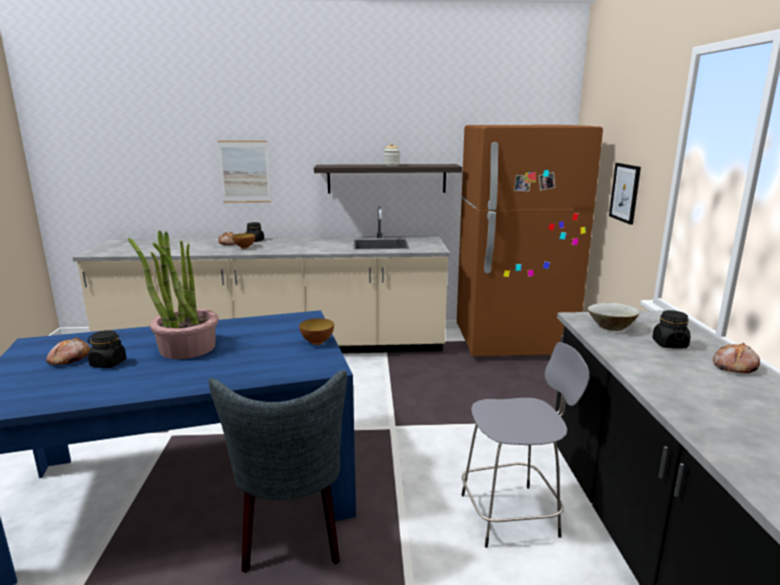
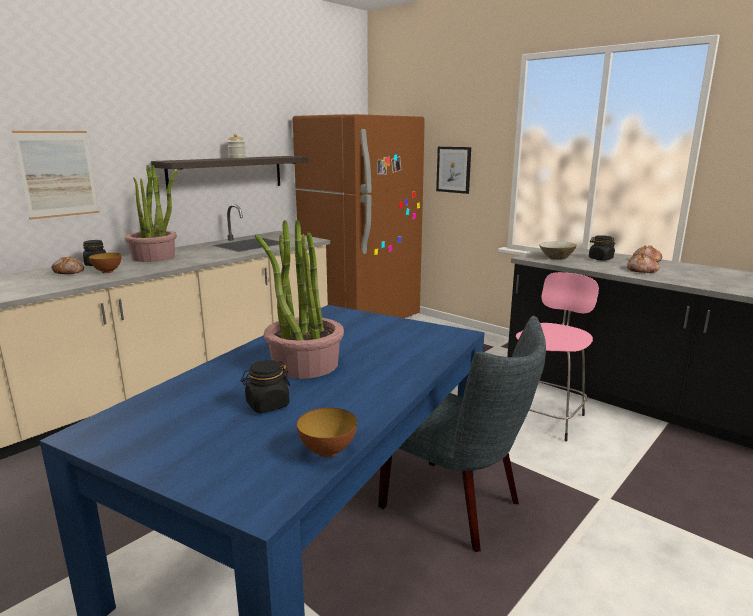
camera: 45 degrees left, 0 degrees up
bread [46,337,90,365] -> bread moved to [627,254,660,273]
bowl [299,318,334,345] -> bowl moved to [297,407,357,457]
grey stool [461,342,589,548] -> pink stool [516,272,599,442]
none -> potted plant [125,165,178,262]

